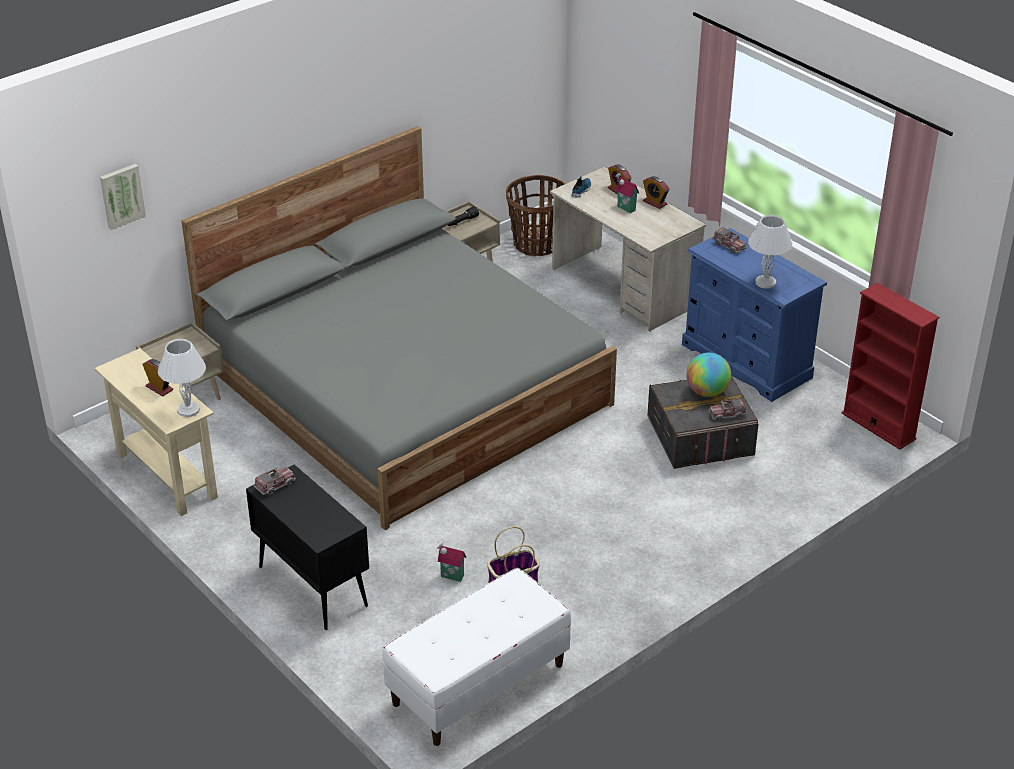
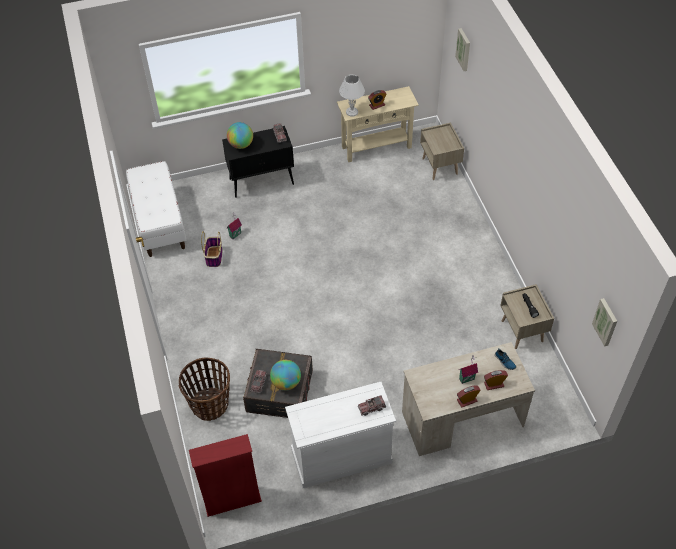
camera: 115 degrees right, 15 degrees up
grey bed [181,126,617,530] -> none
basket [506,175,565,256] -> basket moved to [178,358,230,421]
blue dresser [682,228,827,402] -> white dresser [285,382,396,488]
white table lamp [748,215,792,288] -> none
none -> globe [227,122,253,149]
none -> picture [592,298,617,347]

